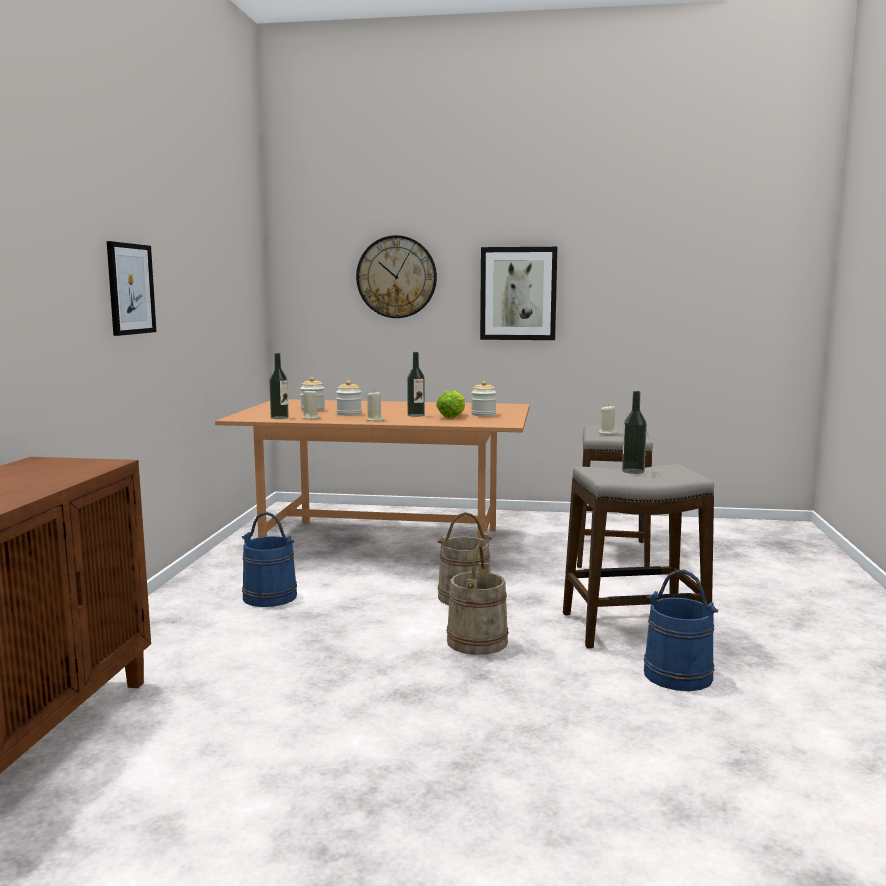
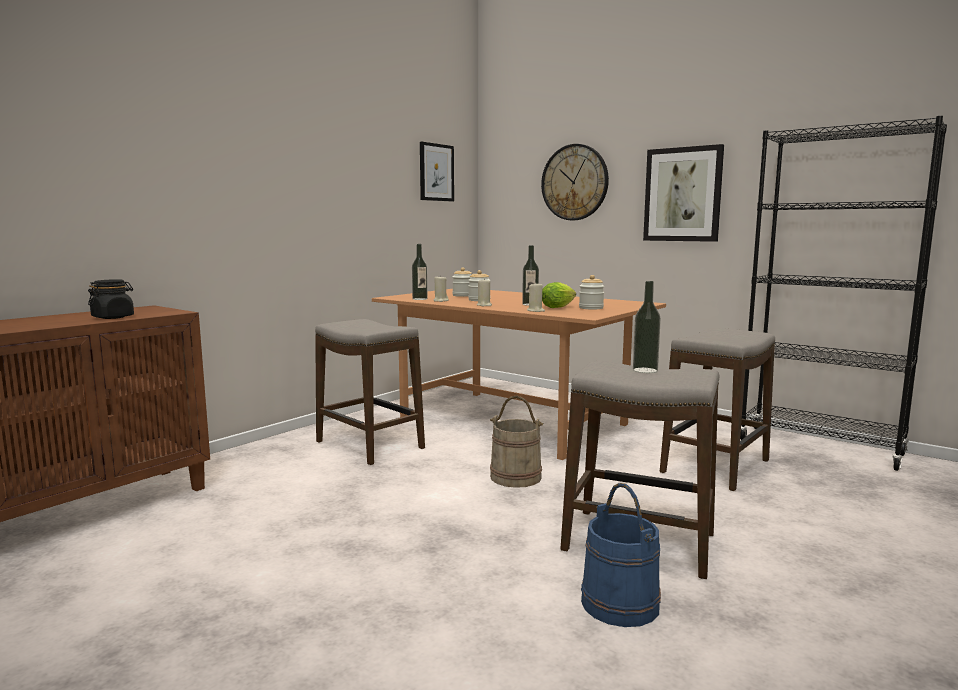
camera: 30 degrees right, 0 degrees up
picture [107,241,156,336] -> picture moved to [420,142,454,201]
blue bucket [242,512,297,607] -> stool [315,319,425,465]
beige bucket [446,545,509,655] -> none
beige candle [599,405,617,435] -> beige candle moved to [527,284,545,312]
none -> black jar [88,279,134,319]
none -> black bookcase [740,116,947,471]

